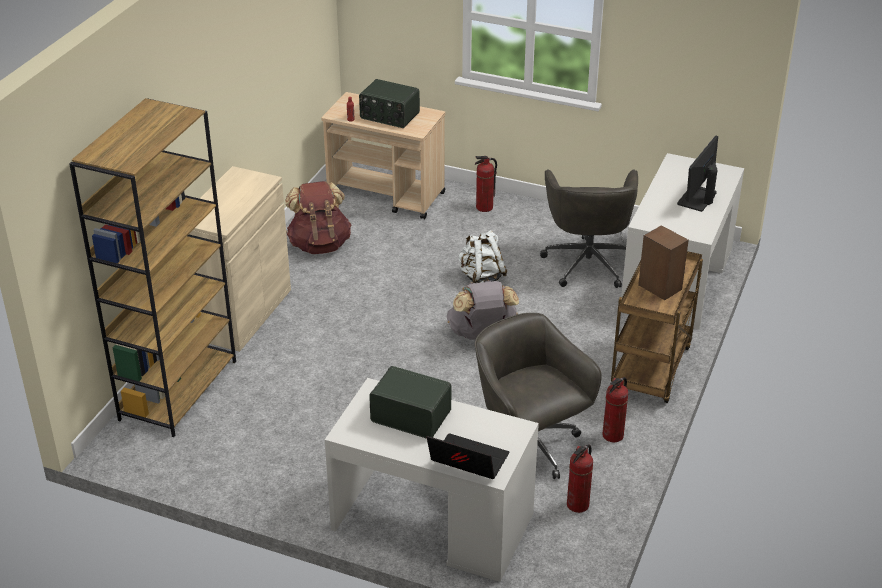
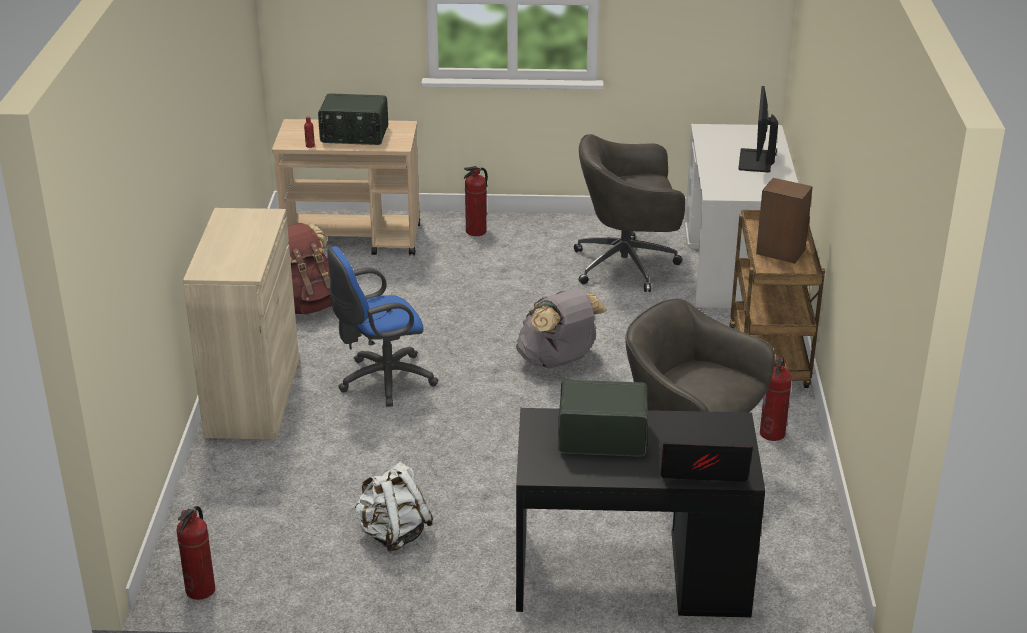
camera: 20 degrees left, 5 degrees down
brown bookcase [69,98,236,437] -> none
white desk [325,378,539,582] -> black desk [516,408,765,617]
white backpack [458,230,507,283] -> white backpack moved to [354,462,433,552]
grey office chair [540,169,638,288] -> grey office chair turned 105 degrees clockwise [574,134,685,292]
fire extinguisher [567,445,593,513] -> fire extinguisher moved to [177,506,215,600]
none -> blue office chair [327,246,438,407]

